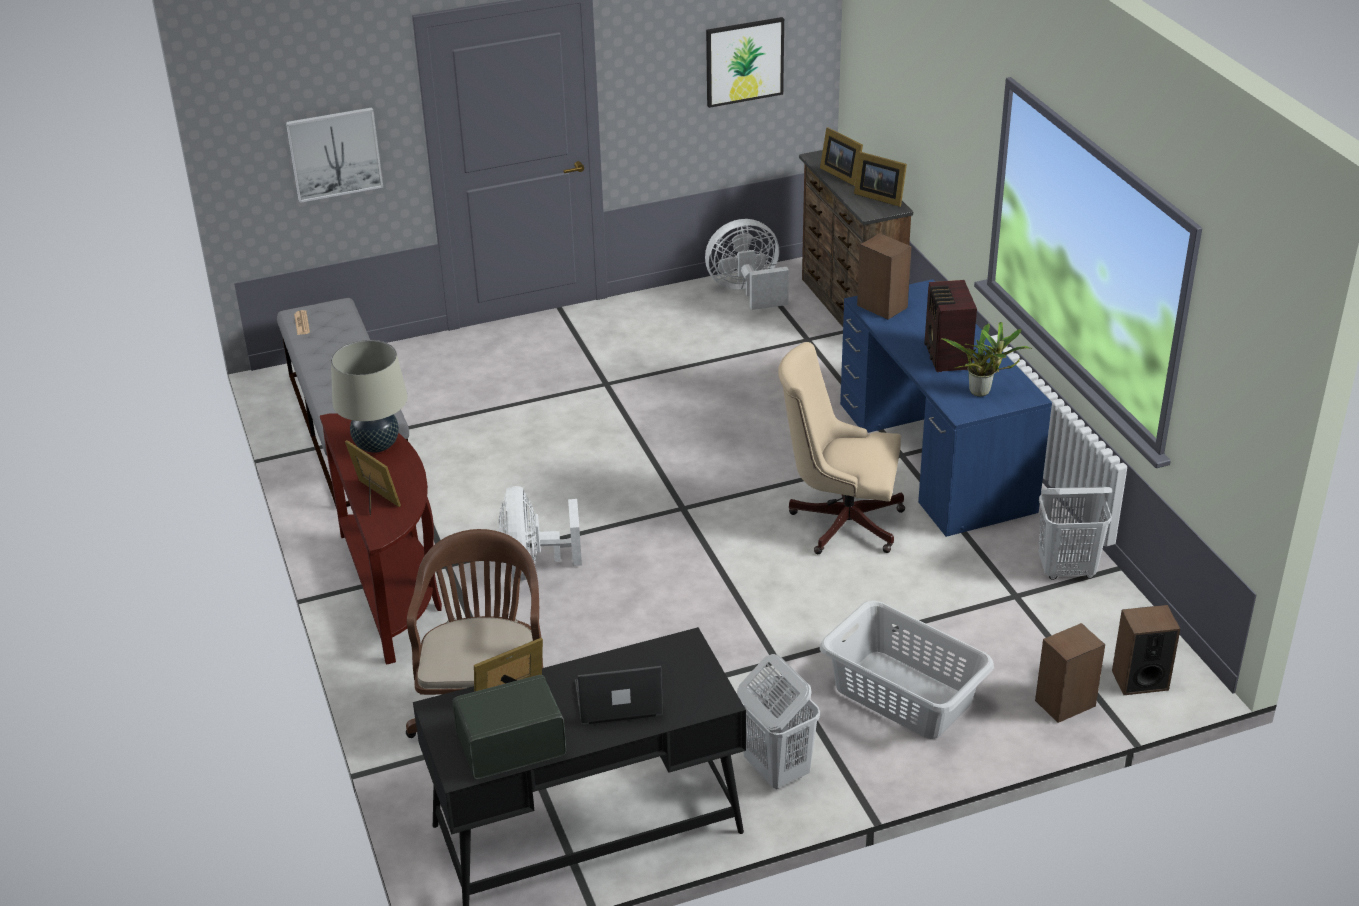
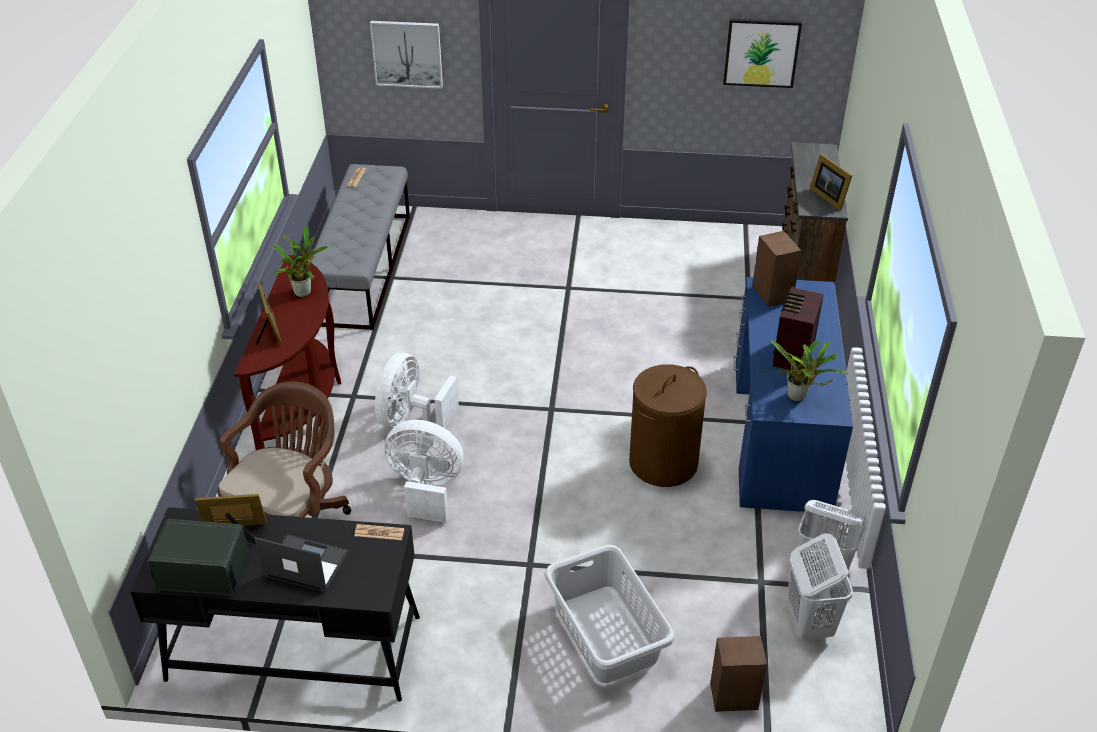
camera: 25 degrees right, 5 degrees up
beige table lamp [331,340,408,453] -> potted plant [272,226,328,297]
white fan [705,219,789,310] -> white fan moved to [384,420,463,523]
white laundry basket [737,654,820,789] -> white laundry basket moved to [787,533,853,640]
beige office chair [778,342,905,554] -> brown laundry basket [629,364,707,487]
picture frame [820,127,863,186] -> none
speaker [1112,605,1180,695] -> none
none -> newspaper [354,524,404,540]

